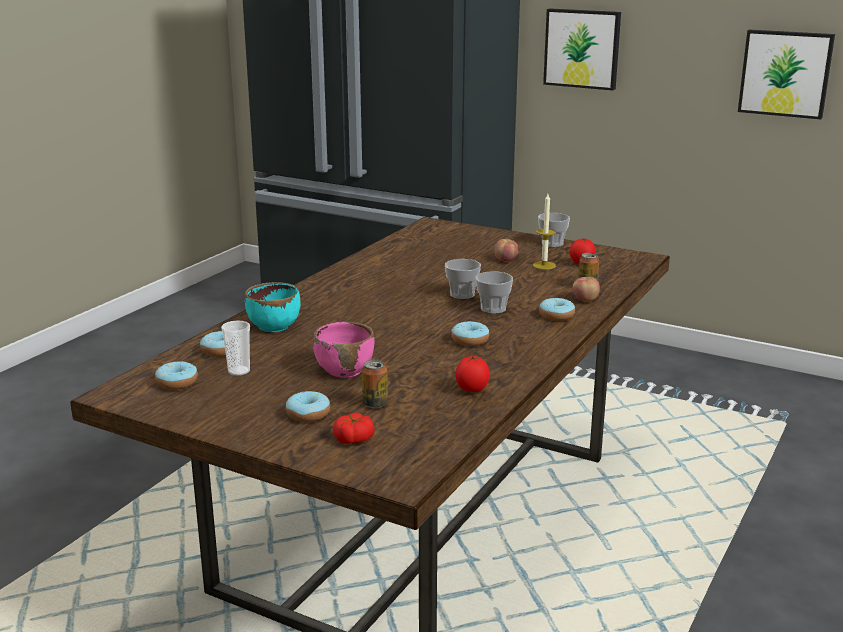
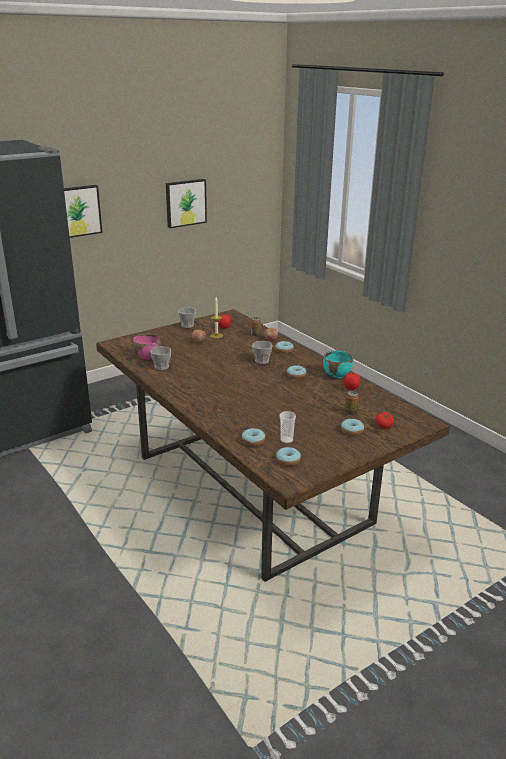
camera: 65 degrees left, 5 degrees up
turquoise bowl [244,282,300,332] -> turquoise bowl moved to [323,350,353,378]
pink bowl [313,322,374,378] -> pink bowl moved to [133,333,161,360]
cup [445,259,481,299] -> cup moved to [150,346,171,370]

